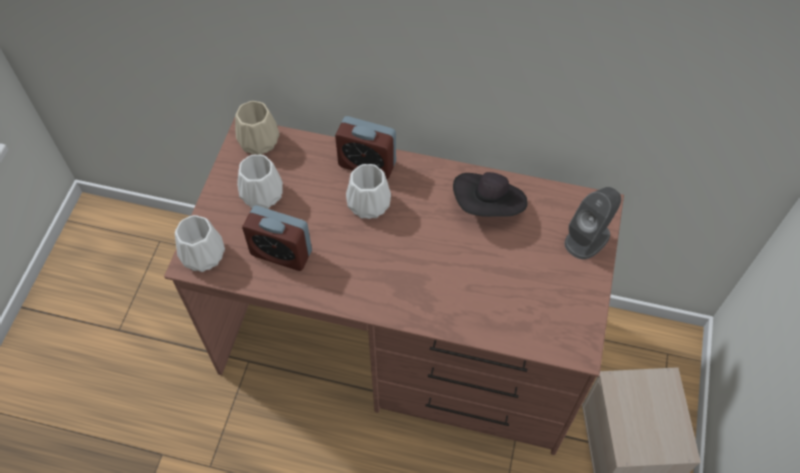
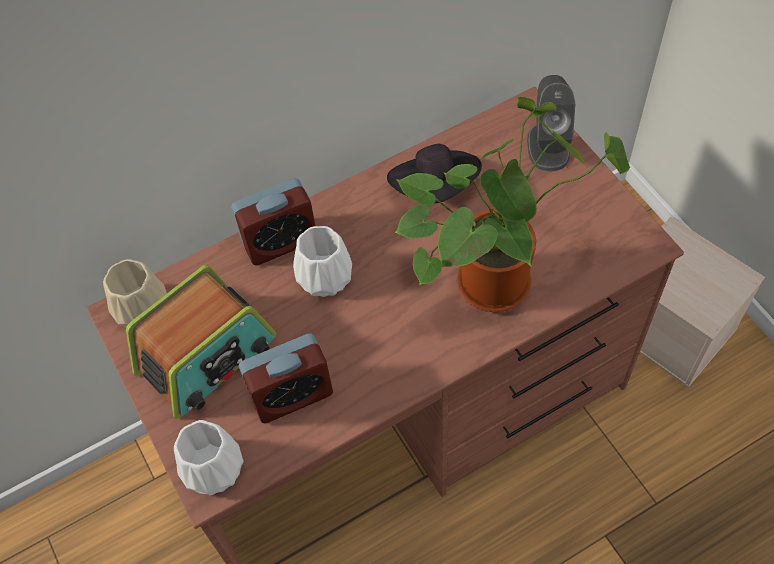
camera: 40 degrees left, 0 degrees up
white vase [237,155,283,209] -> radio [126,265,276,419]
none -> potted plant [394,97,630,312]

